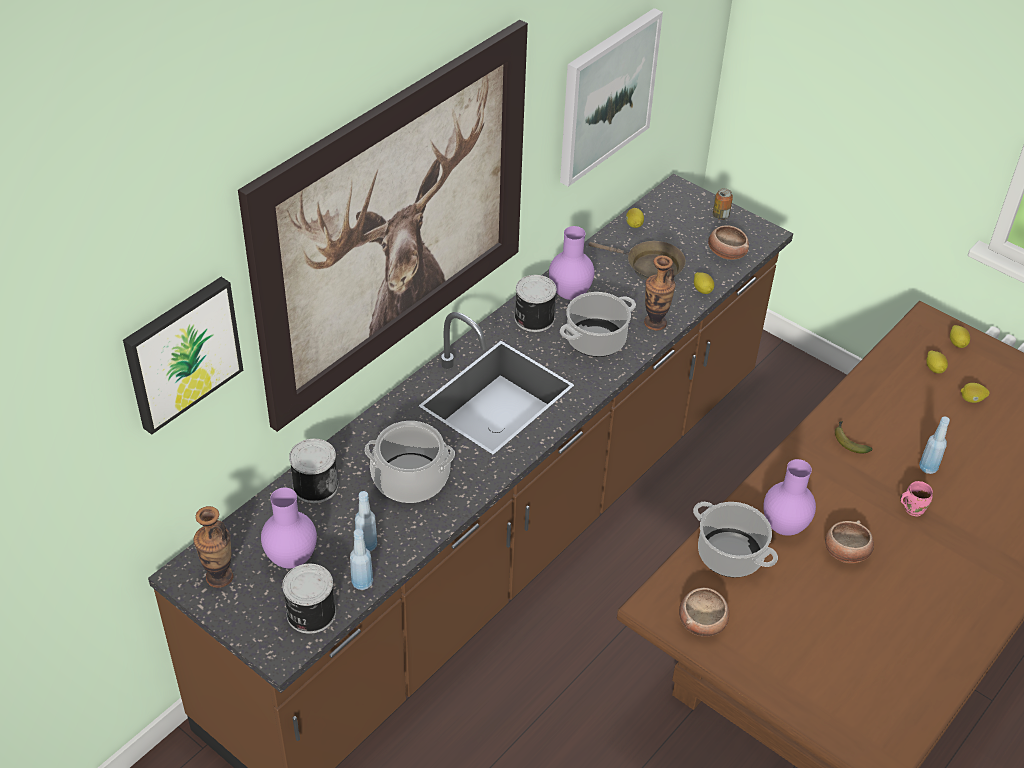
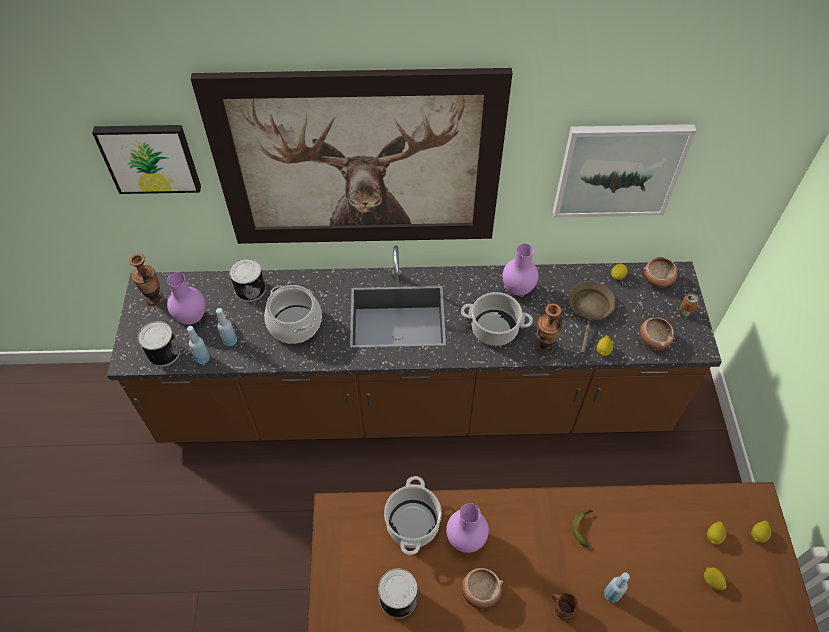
camera: 50 degrees right, 10 degrees up
can [515,275,557,332] -> can moved to [378,569,417,618]
brown frying pan [588,241,686,280] -> brown frying pan turned 150 degrees counterclockwise [568,282,616,354]
bowl [679,588,729,637] -> bowl moved to [643,257,678,288]
pink mug [900,481,933,516] -> brown mug [552,593,578,619]

